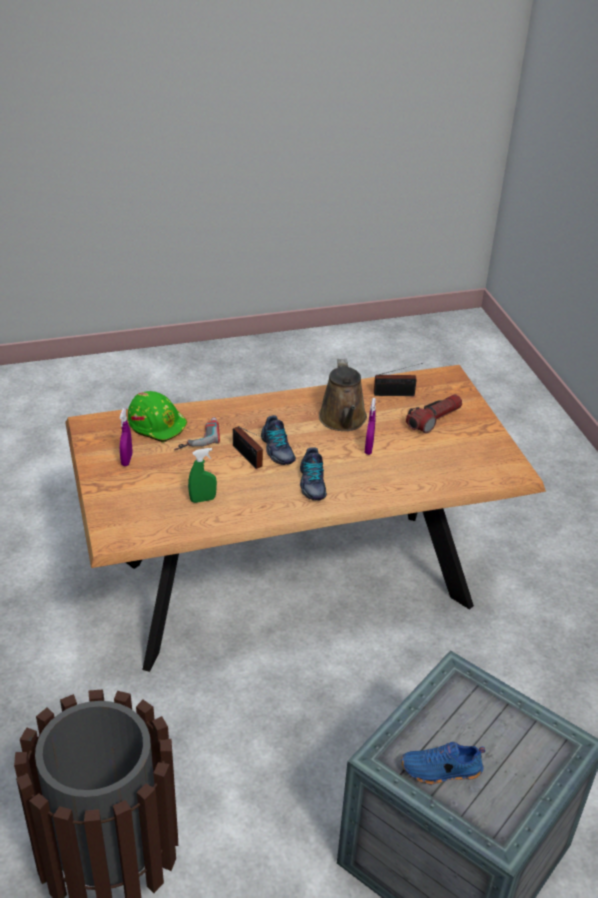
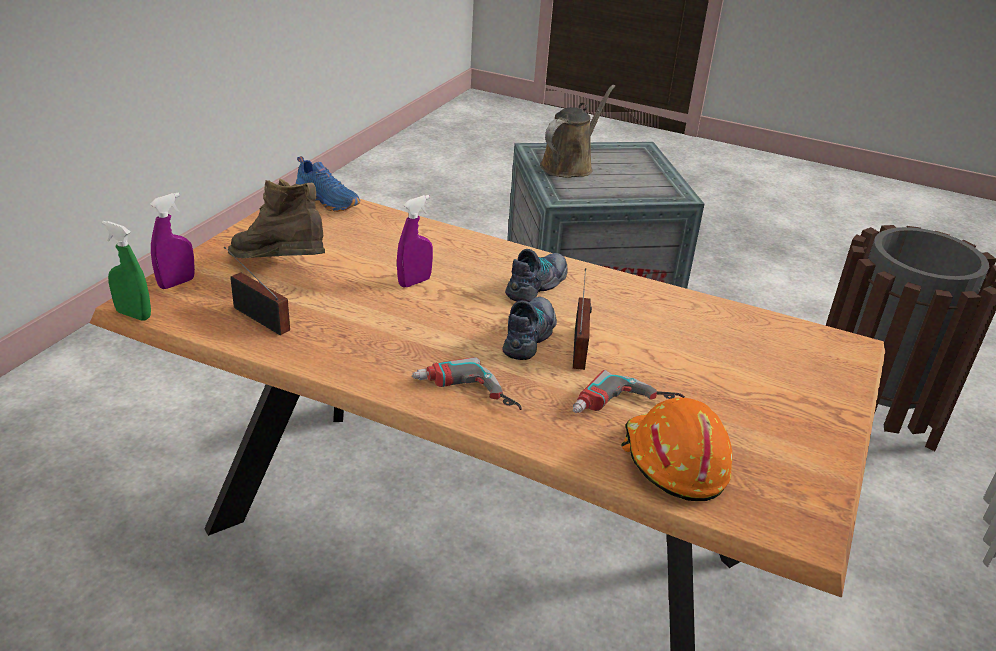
camera: 140 degrees left, 5 degrees down
purple spray bottle [119,408,132,466] -> purple spray bottle moved to [150,193,195,289]
green hard hat [128,391,187,443] -> orange hard hat [621,398,732,501]
green spray bottle [188,448,217,503] -> green spray bottle moved to [102,221,151,320]
brown watering can [319,358,367,431] -> brown watering can moved to [540,85,615,178]
blue shoe [401,742,485,784] -> blue shoe moved to [296,156,360,212]
flashlight [406,394,462,433] -> brown boot [228,179,325,258]
none -> power drill [412,357,522,410]

